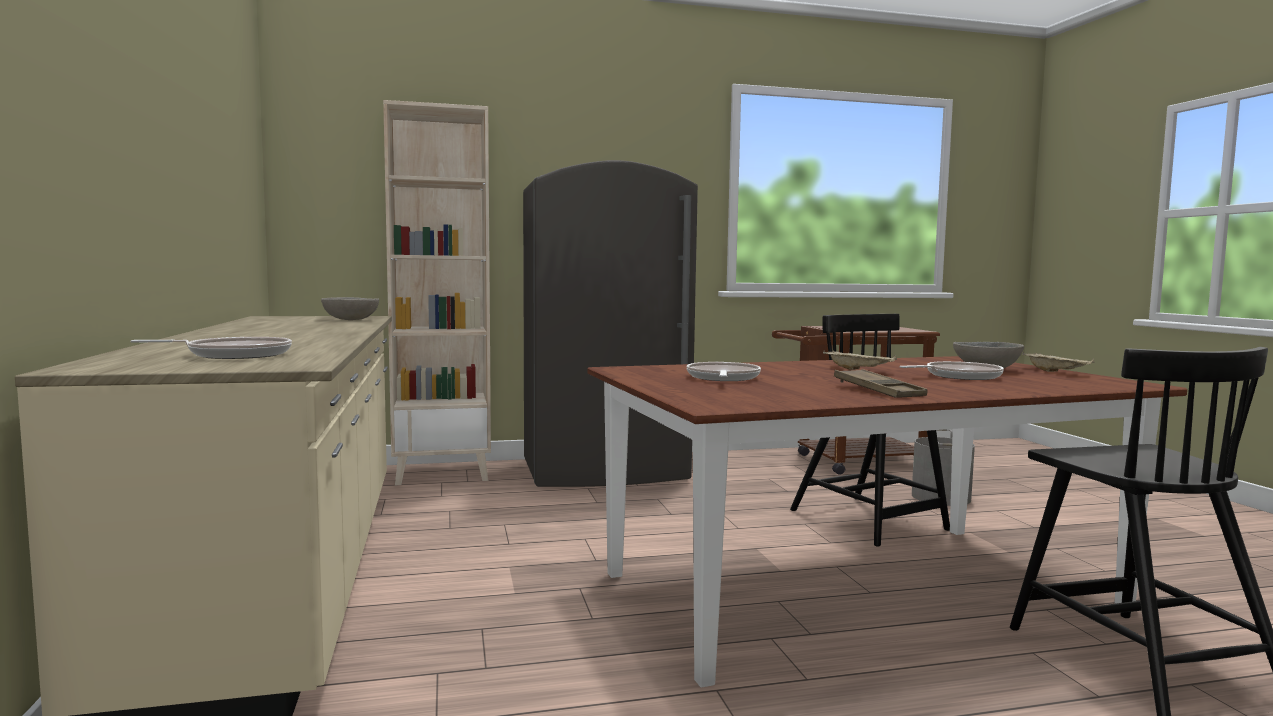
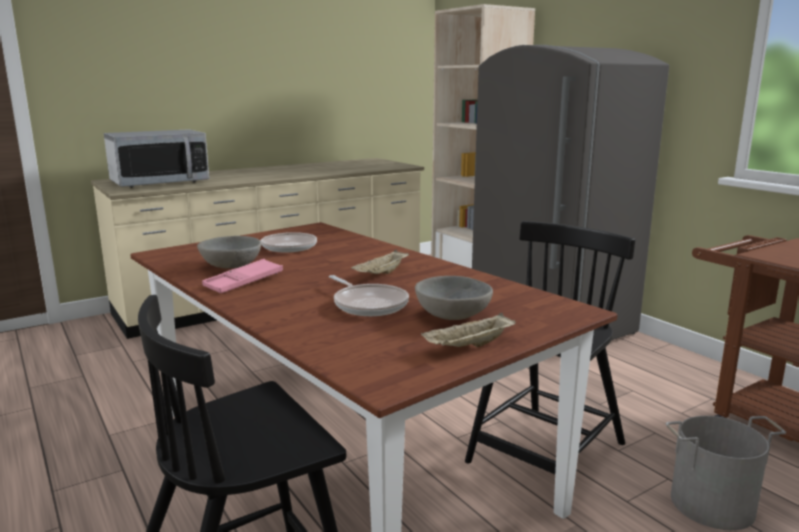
camera: 70 degrees right, 10 degrees up
frying pan [131,337,292,359] -> microwave [104,129,210,188]
grey bowl [321,297,379,320] -> grey bowl moved to [197,236,261,268]
brown tray [834,369,928,398] -> pink tray [202,259,283,293]

